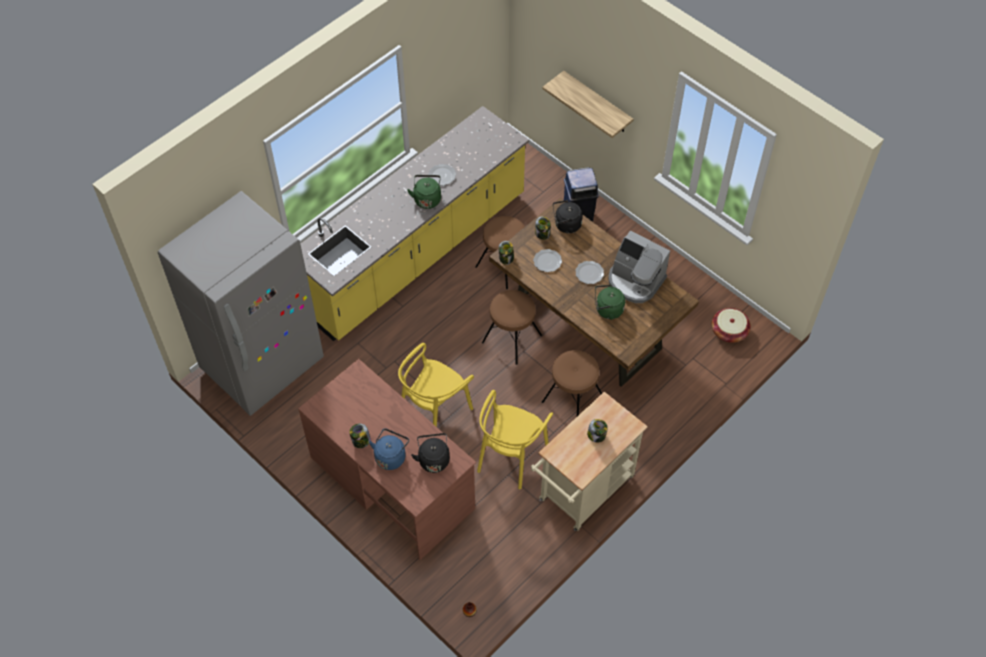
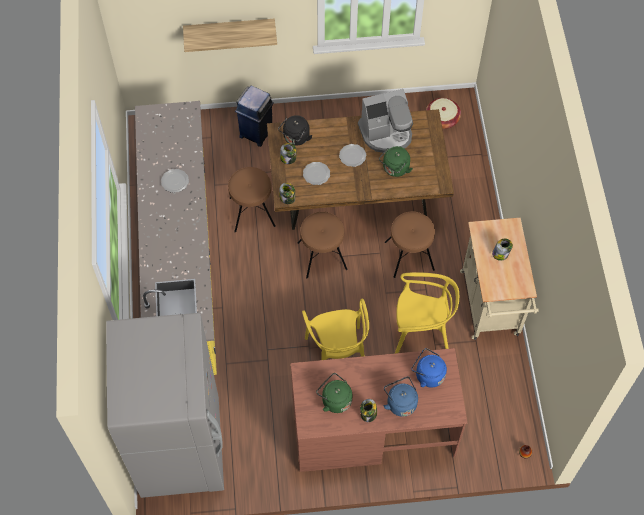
camera: 50 degrees left, 5 degrees up
green kettle [407,175,441,209] -> green kettle moved to [316,373,352,413]
black kettle [411,433,450,473] -> blue kettle [412,348,447,388]
yellow chair [477,390,553,490] -> yellow chair turned 60 degrees counterclockwise [394,272,459,354]

